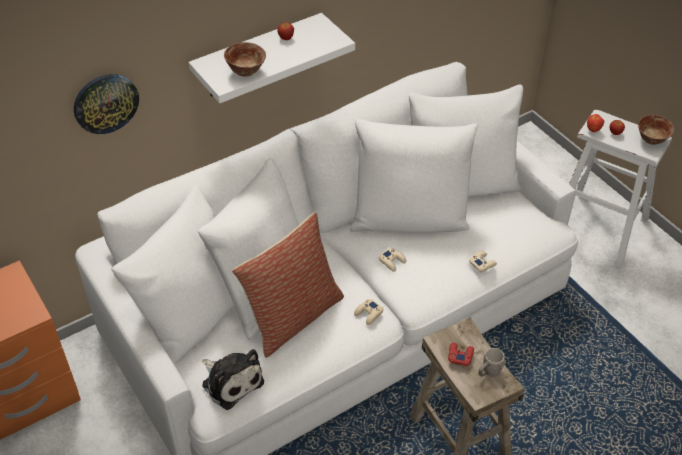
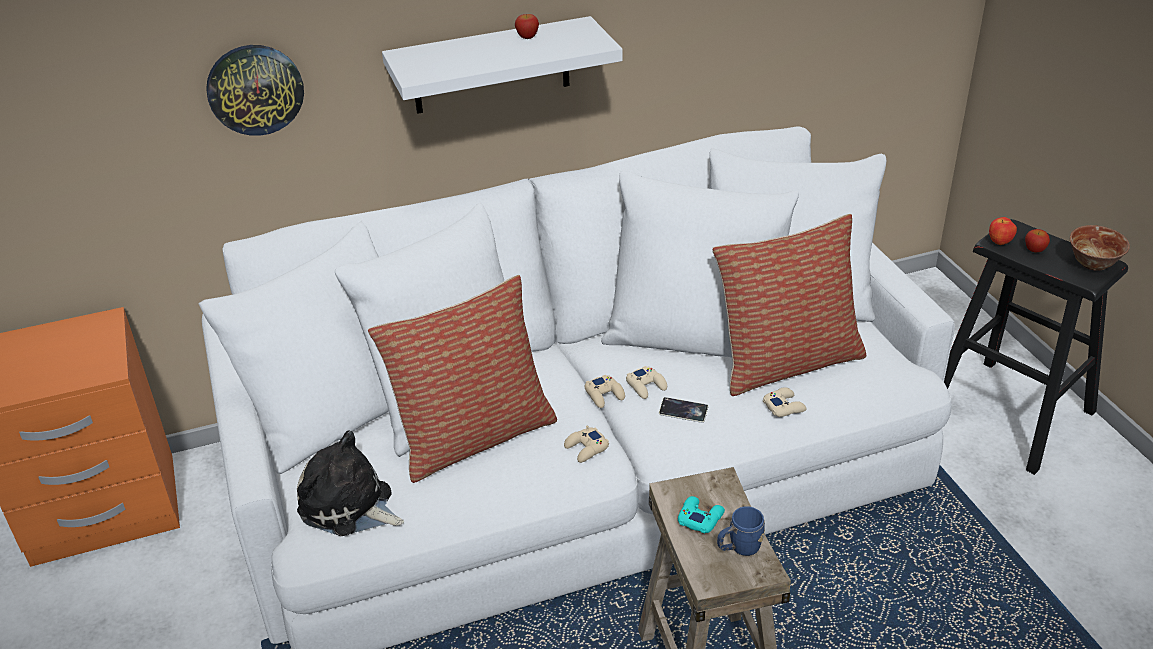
camera: 15 degrees right, 10 degrees down
plush toy [202,349,264,410] -> plush toy turned 150 degrees clockwise [297,430,404,536]
bowl [224,42,266,76] -> none
red game controller [448,343,474,366] -> turquoise game controller [678,496,725,533]
grey mug [478,348,505,377] -> blue mug [717,506,765,556]
white stool [569,110,672,269] -> black stool [944,219,1128,475]
none -> beige game controller [585,375,625,408]
none -> phone [659,397,708,423]
none -> pillow [712,214,866,396]

